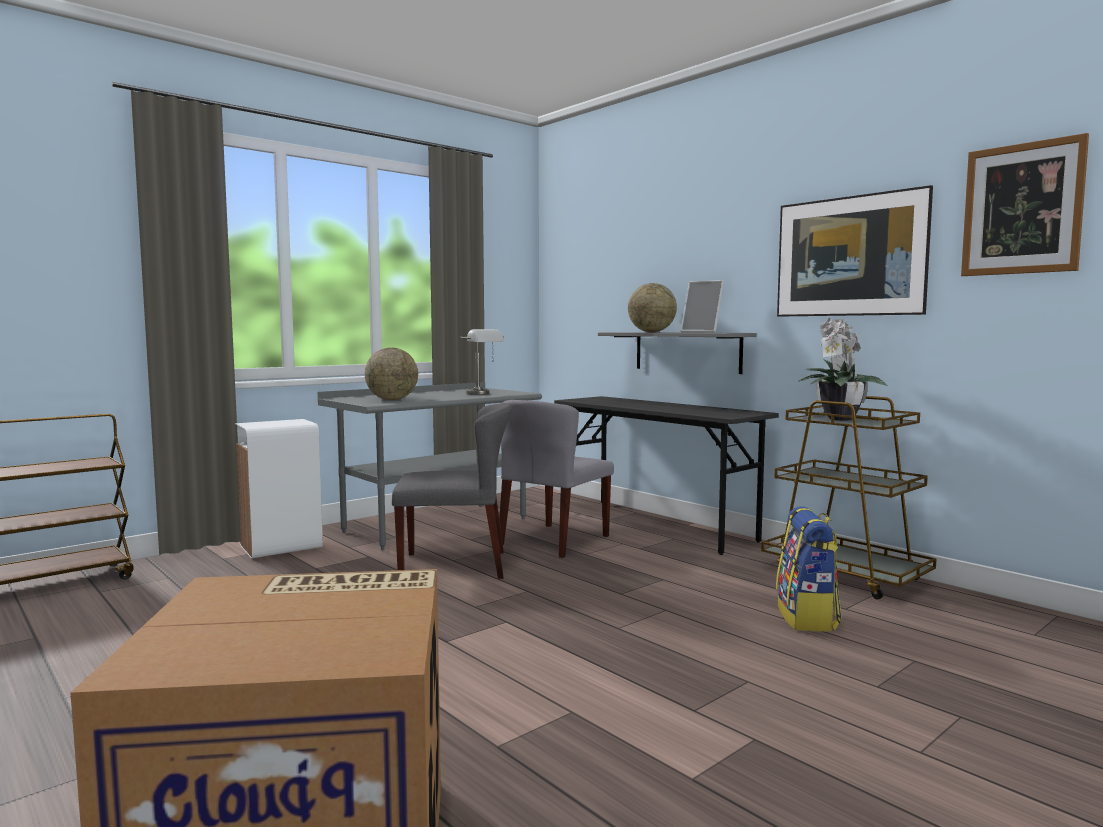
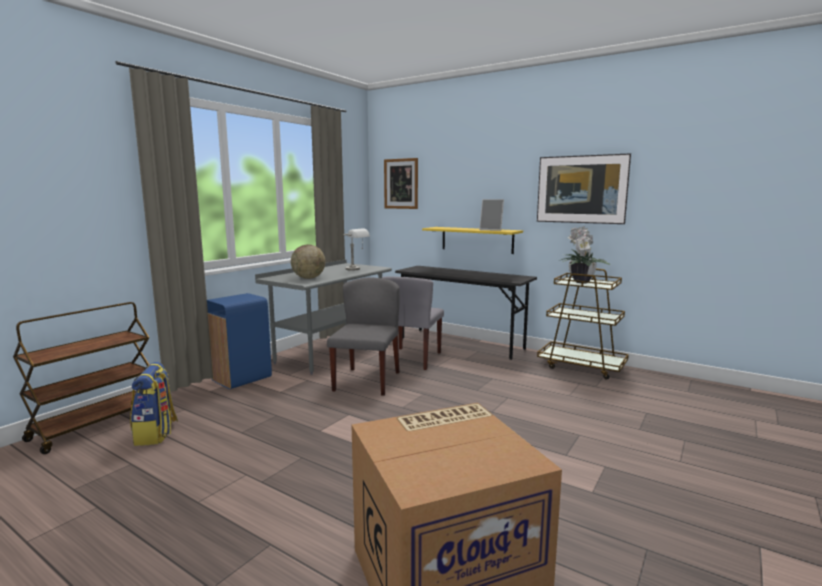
camera: 15 degrees left, 5 degrees up
white trash can [235,419,323,558] -> blue trash can [206,293,272,389]
grey chair [392,403,512,579] -> grey chair turned 60 degrees counterclockwise [327,278,400,396]
grey shelf [598,332,757,374] -> yellow shelf [422,227,523,254]
globe [628,283,677,332] -> none
backpack [776,506,842,631] -> backpack moved to [130,362,178,446]
picture [961,133,1089,276] -> picture moved to [384,158,418,209]

